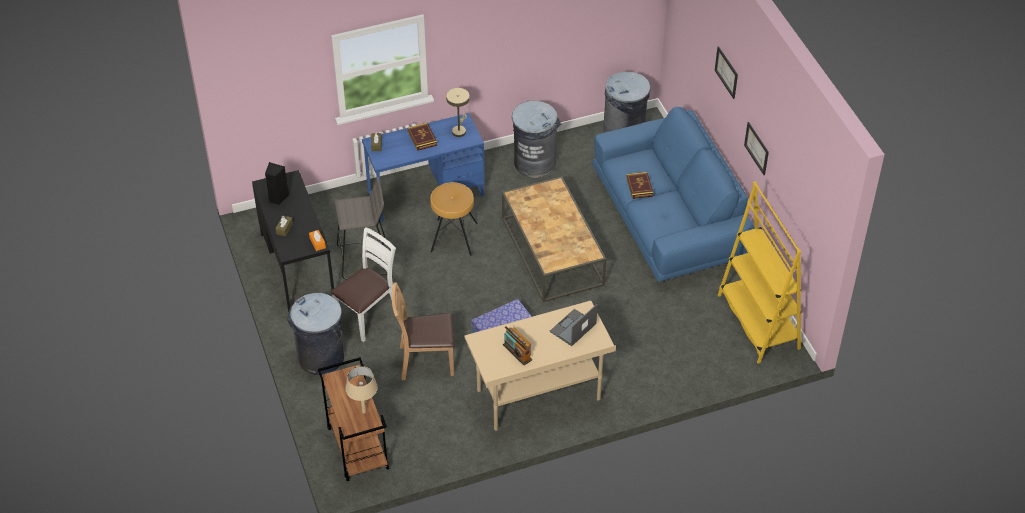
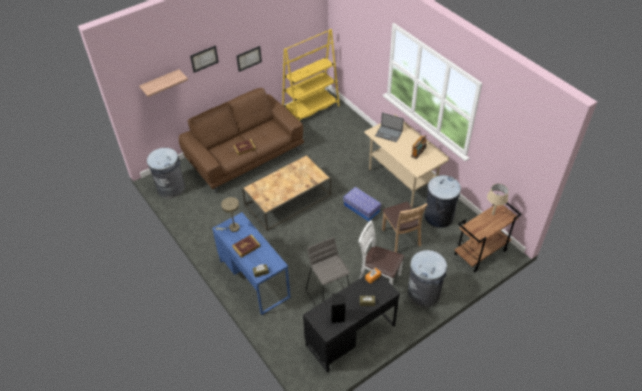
camera: 105 degrees left, 0 degrees up
brown stool [430,182,478,256] -> none
grey trash can [512,101,561,178] -> grey trash can moved to [424,175,461,228]
blue sofa [592,107,755,288] -> brown sofa [179,88,304,193]
none -> shelf [139,69,188,97]

